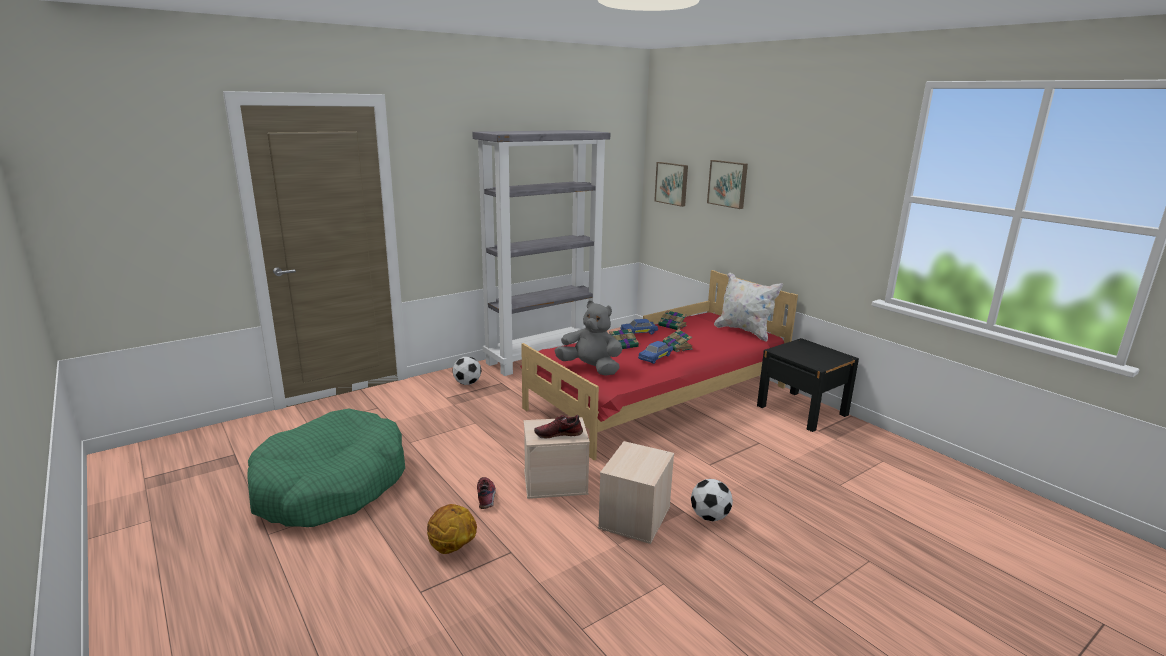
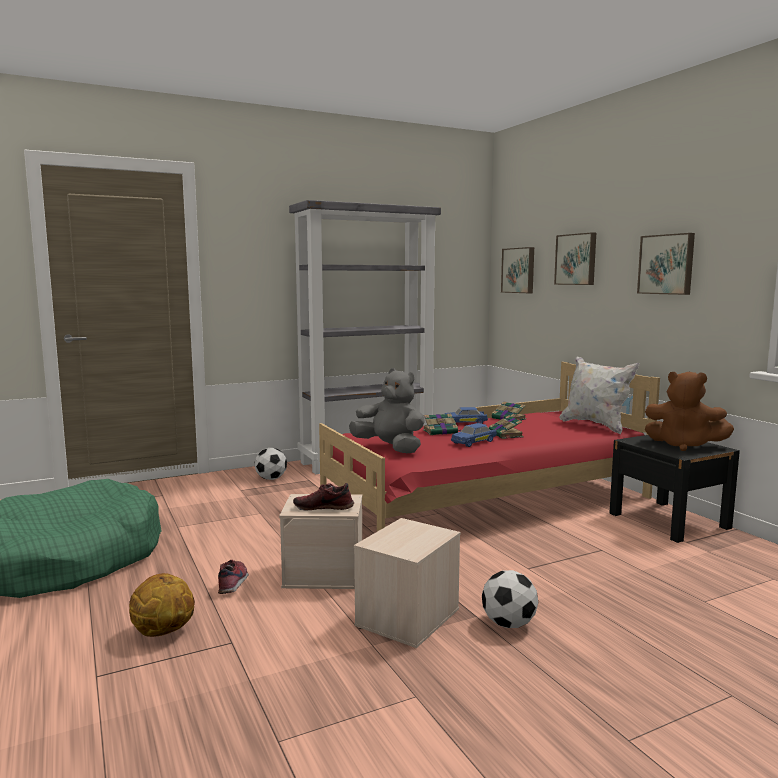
camera: 10 degrees right, 10 degrees down
none -> picture [637,233,695,295]
none -> brown plush toy [645,372,734,451]

